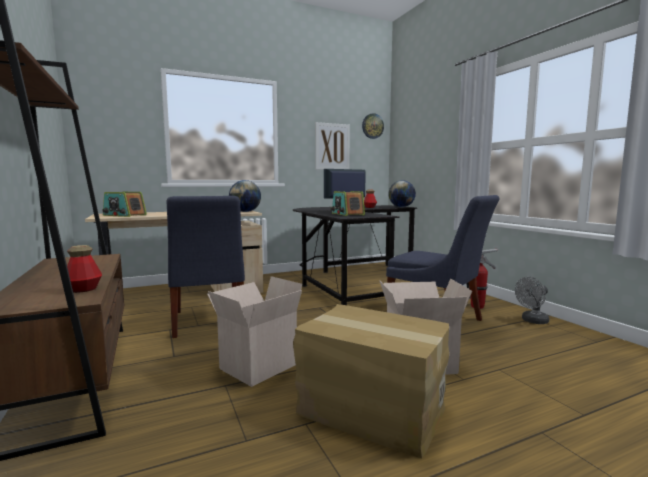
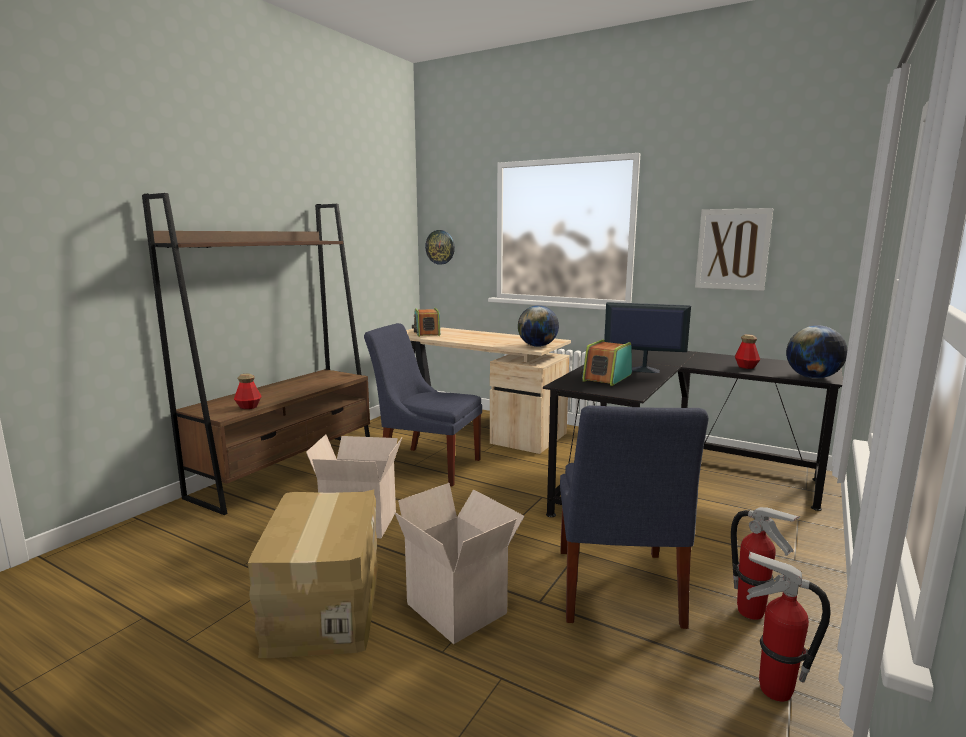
camera: 55 degrees right, 5 degrees up
blue chair [166,196,245,338] -> blue chair turned 75 degrees clockwise [364,323,482,487]
wall clock [362,113,384,139] -> wall clock moved to [425,230,455,265]
grey fan [515,277,549,324] -> fire extinguisher [746,551,831,702]

